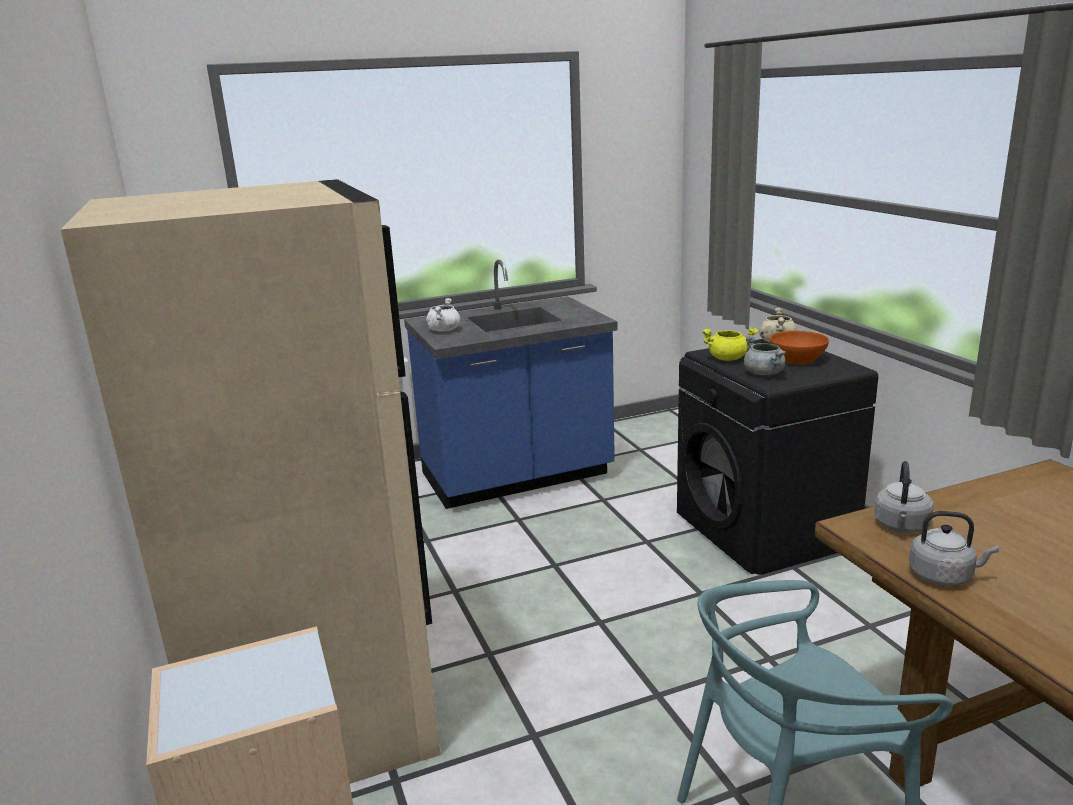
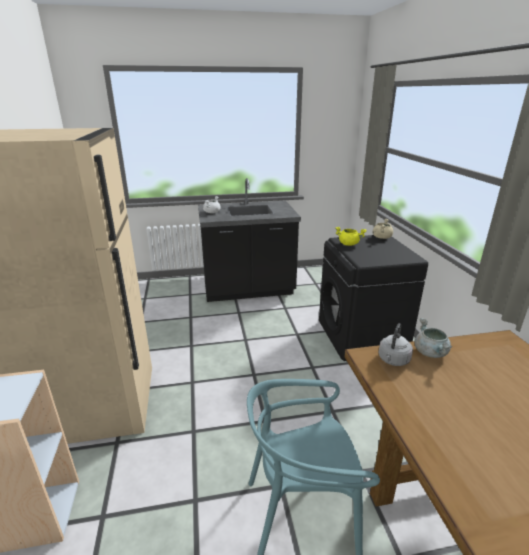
camera: 10 degrees right, 5 degrees up
blue counter [404,259,618,509] -> black counter [198,178,301,302]
grey cooking pot [744,335,786,375] -> grey cooking pot moved to [415,318,452,358]
orange bowl [770,331,829,365] -> none
grey kettle [909,511,999,586] -> none

